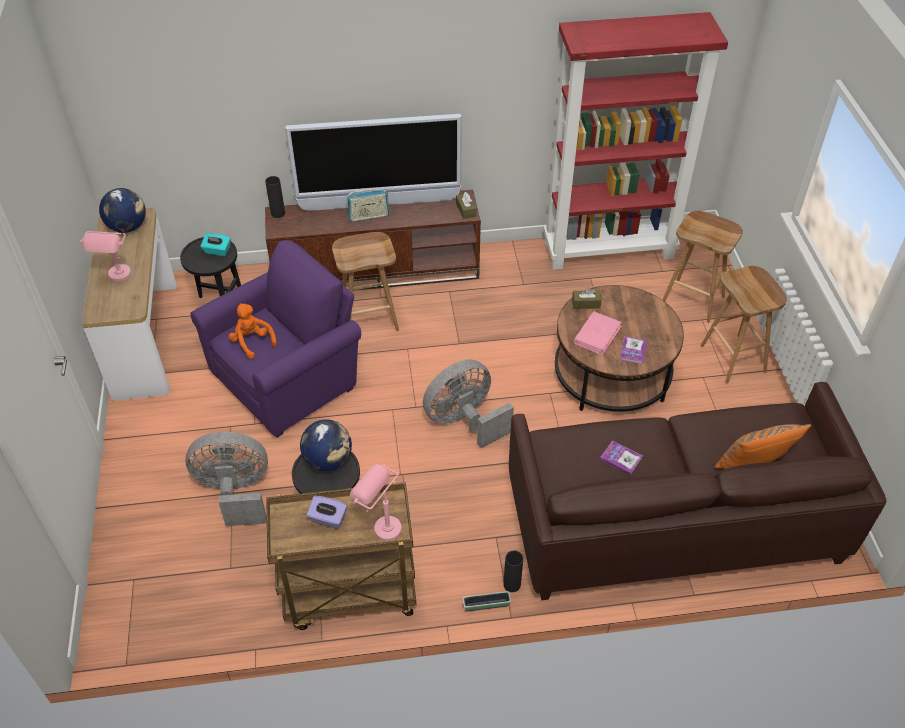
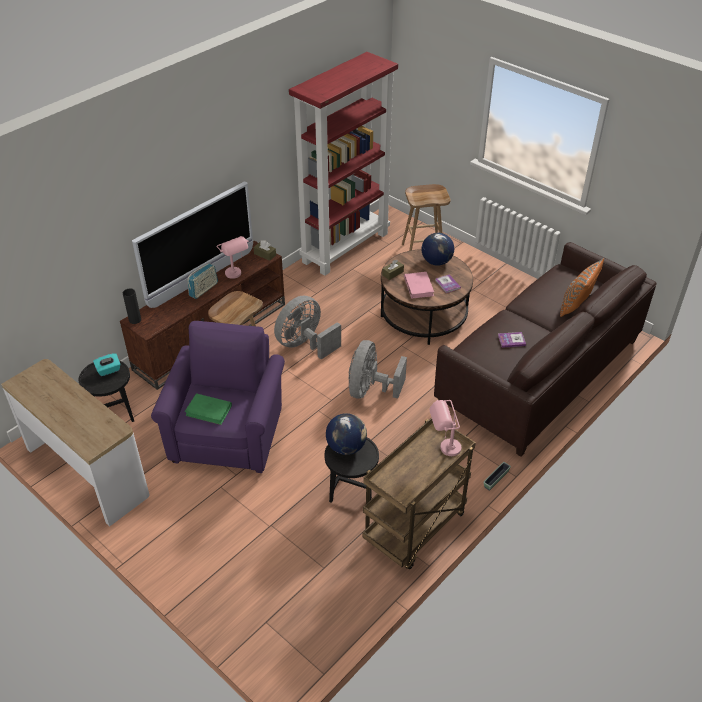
camera: 40 degrees left, 5 degrees down
pink table lamp [80,231,131,281] -> pink table lamp moved to [216,236,249,279]
globe [99,188,146,233] -> globe moved to [422,233,454,266]
grey fan [185,432,268,526] -> grey fan moved to [274,295,341,360]
orange plush toy [229,303,277,359] -> green book [185,393,232,425]
purple tissue box [307,496,347,529] -> none
black vase [503,550,523,592] -> none
brown stool [700,266,787,384] -> none

